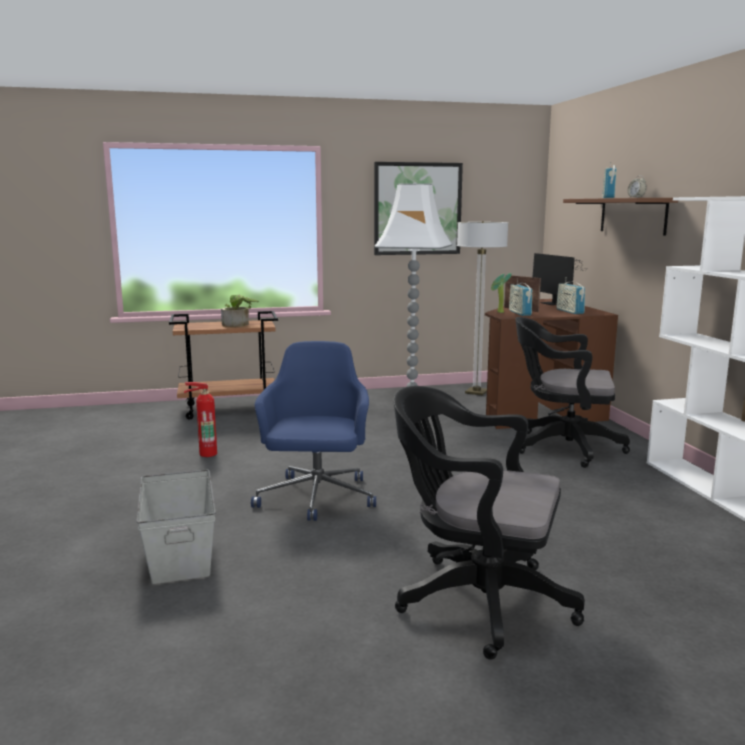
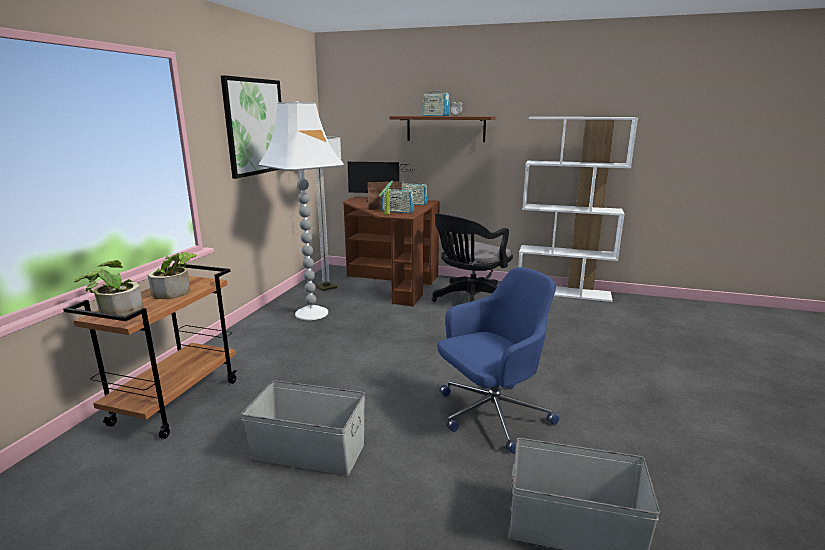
camera: 60 degrees left, 5 degrees up
fire extinguisher [184,382,217,457] -> grey storage box [241,381,365,476]
blue office chair [251,341,376,521] -> blue office chair turned 120 degrees clockwise [437,267,559,454]
black office chair [393,386,585,660] -> none
none -> potted plant [73,260,143,316]

